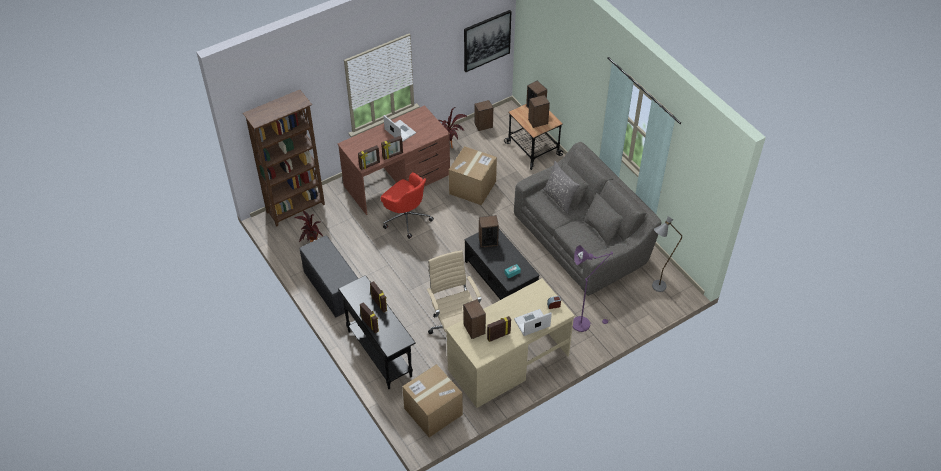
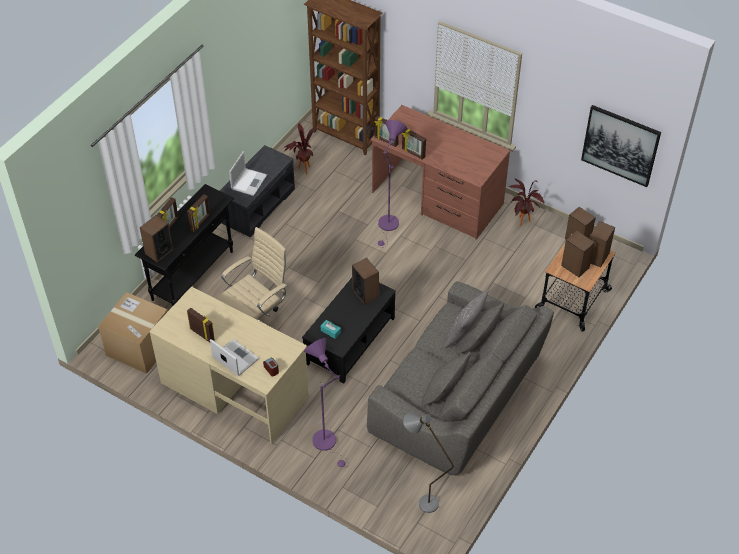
camera: 65 degrees right, 0 degrees up
red office chair [380,172,434,239] -> purple floor lamp [378,120,407,248]
laptop [384,115,416,142] -> laptop moved to [229,151,267,196]
cardboard box [449,146,497,205] -> none
speaker [463,299,486,339] -> speaker moved to [140,215,173,262]

